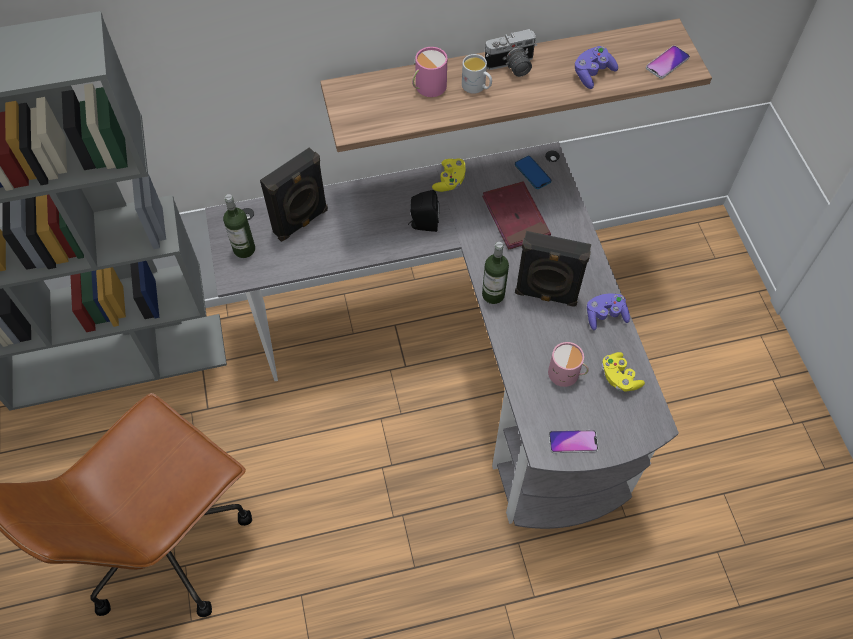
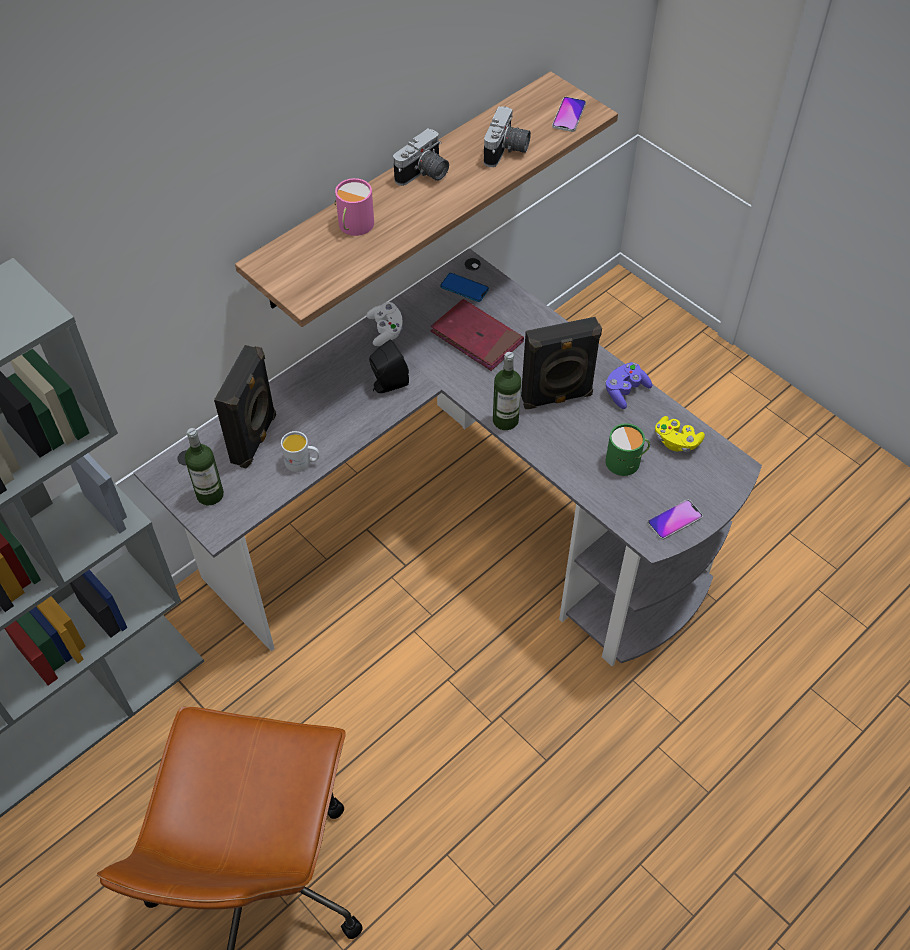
camera: 30 degrees left, 5 degrees down
yellow game controller [432,158,466,192] -> white game controller [367,302,403,346]
white mug [462,54,492,94] -> white mug moved to [281,431,319,472]
pink mug [548,342,589,387] -> green mug [605,423,650,476]
purple game controller [575,46,618,89] -> camera [484,106,531,167]

